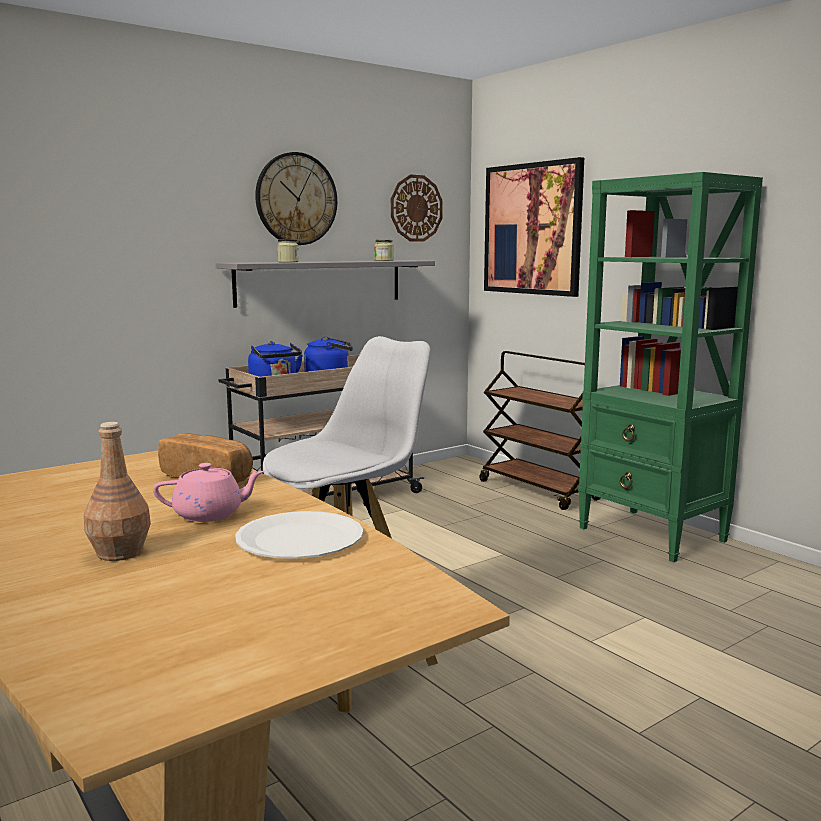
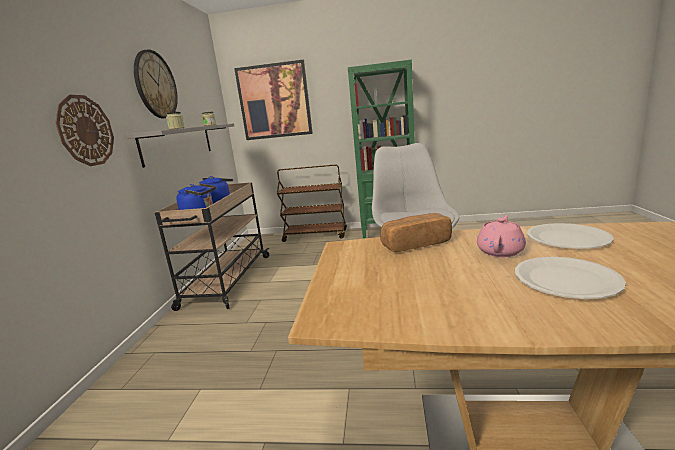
camera: 45 degrees left, 5 degrees up
brown bottle [84,422,151,561] -> white plate [515,257,626,299]
wall clock [391,175,443,242] -> wall clock moved to [55,95,114,166]

